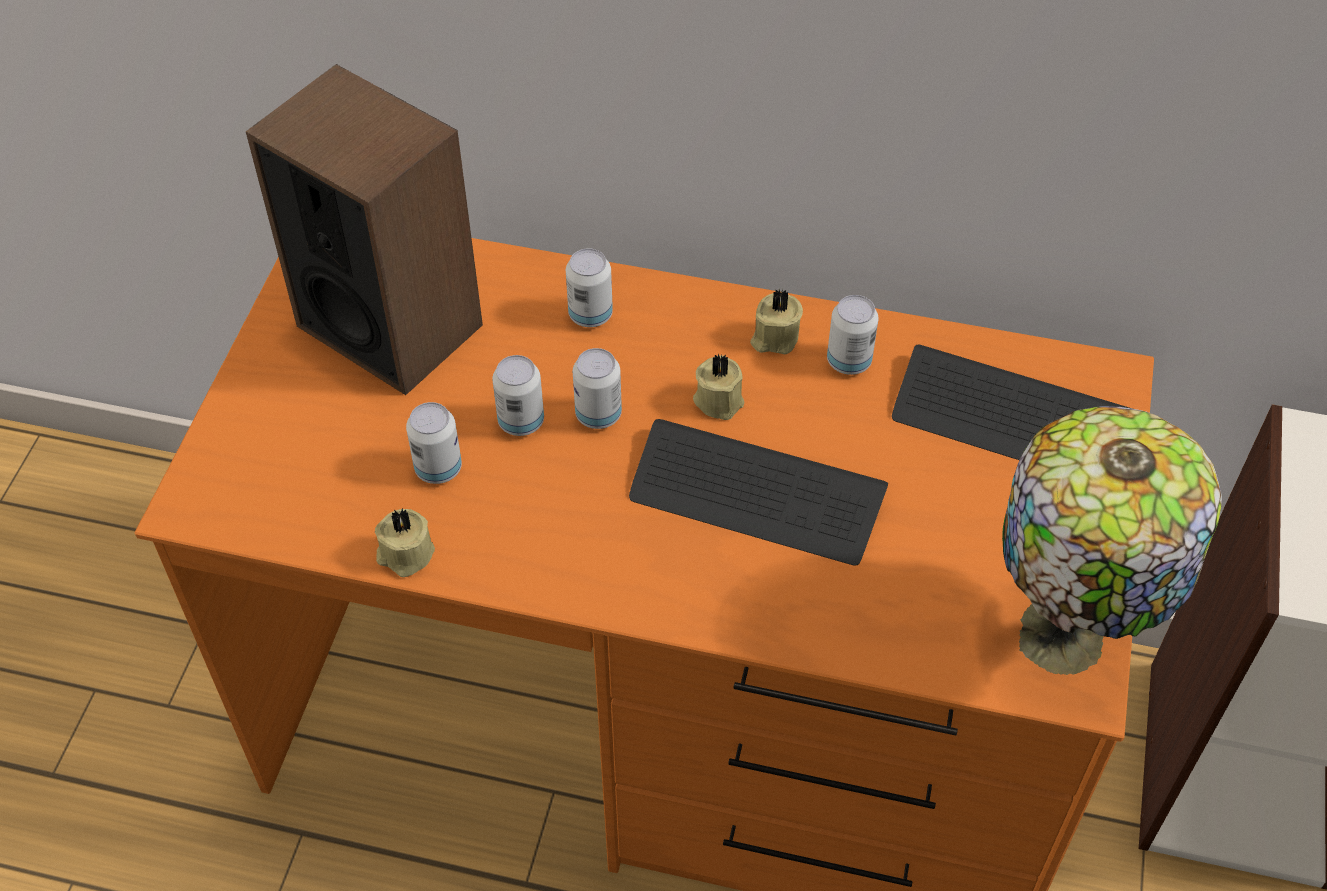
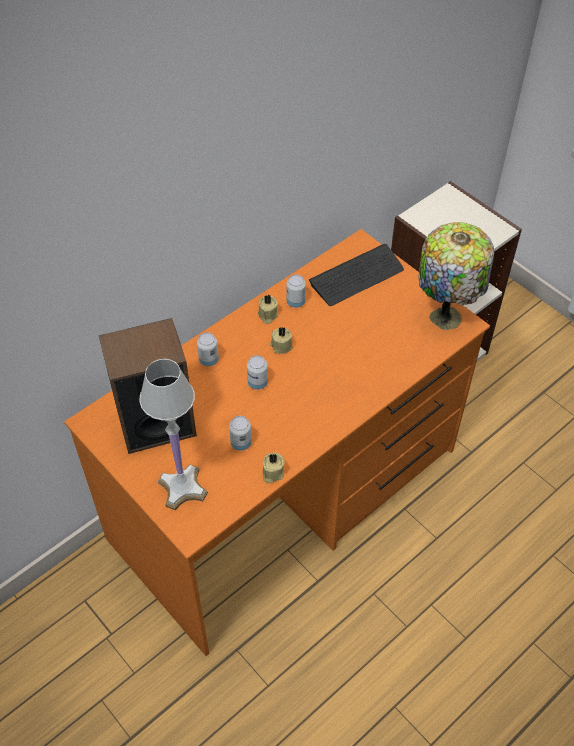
camera: 55 degrees left, 0 degrees up
can [492,355,544,436] -> none
keyboard [629,419,888,566] -> none
none -> white table lamp [139,359,208,510]

